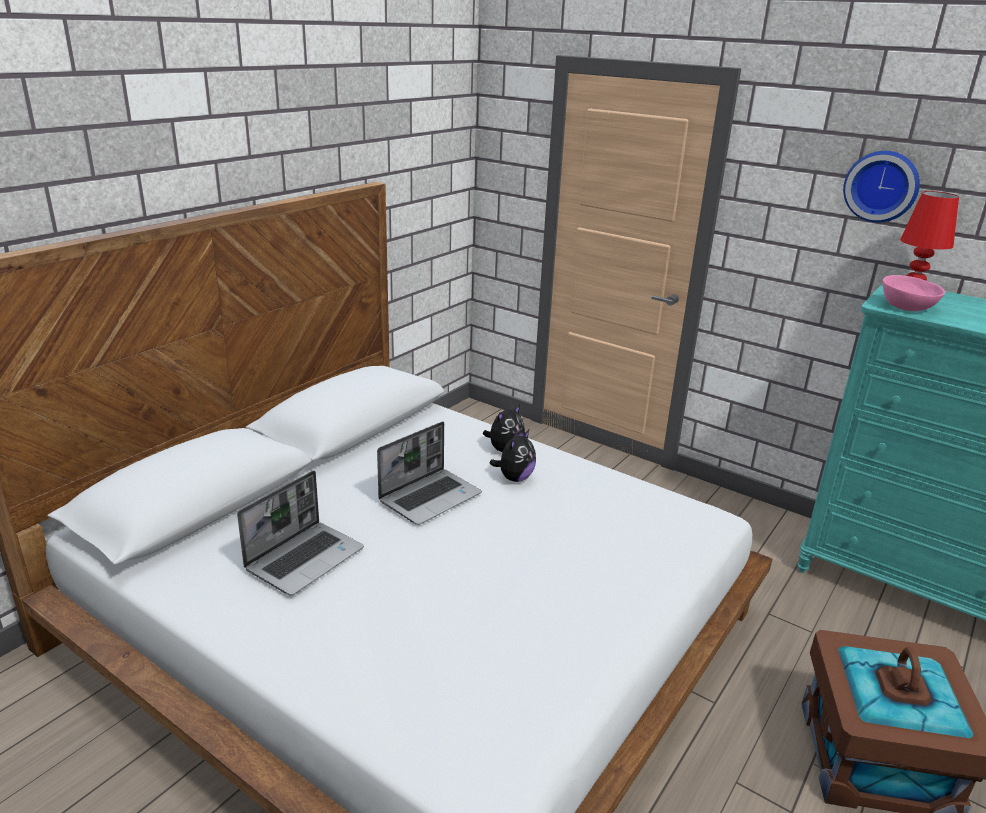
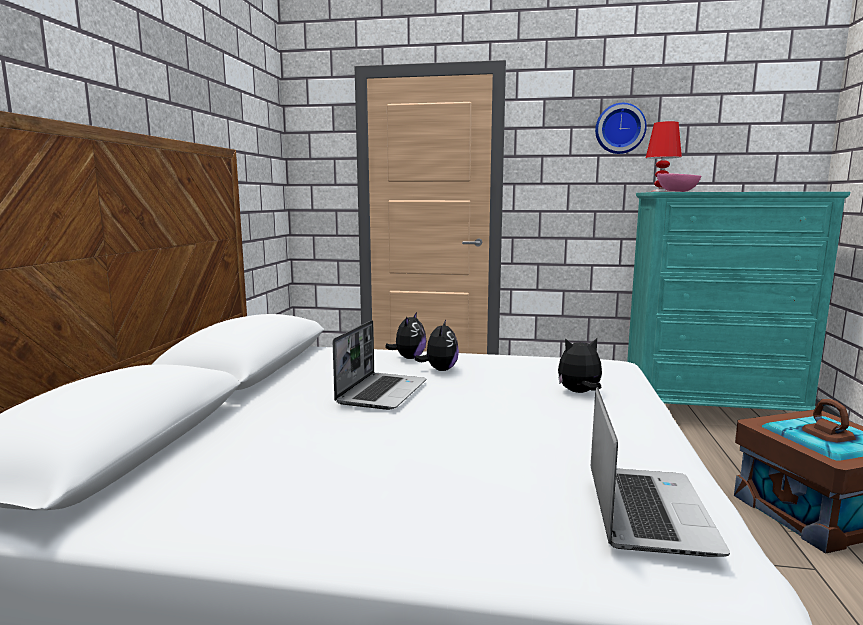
camera: 25 degrees left, 15 degrees down
laptop [237,470,364,596] -> laptop moved to [591,387,730,557]
none -> plush toy [558,338,602,393]

